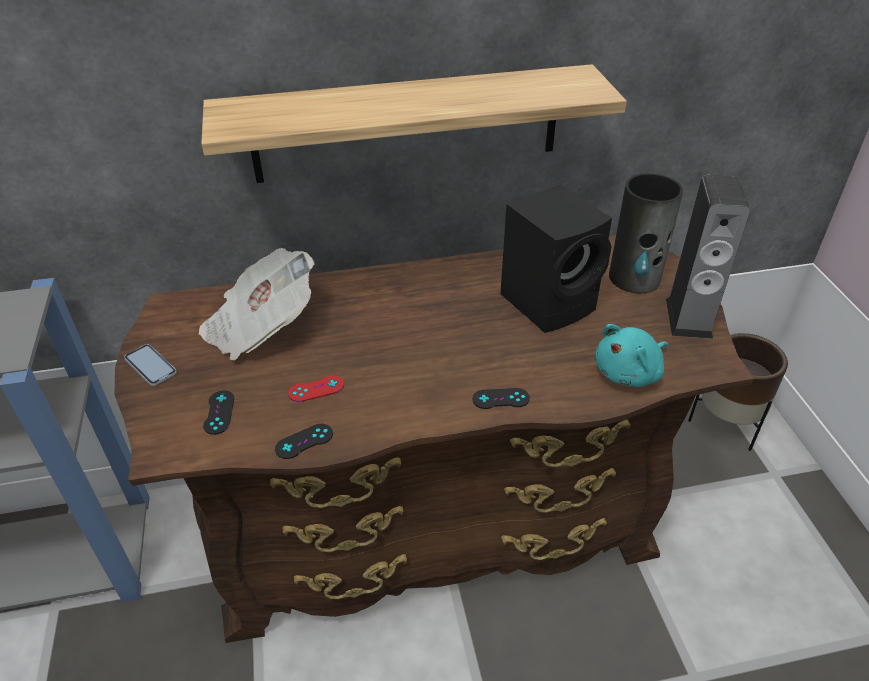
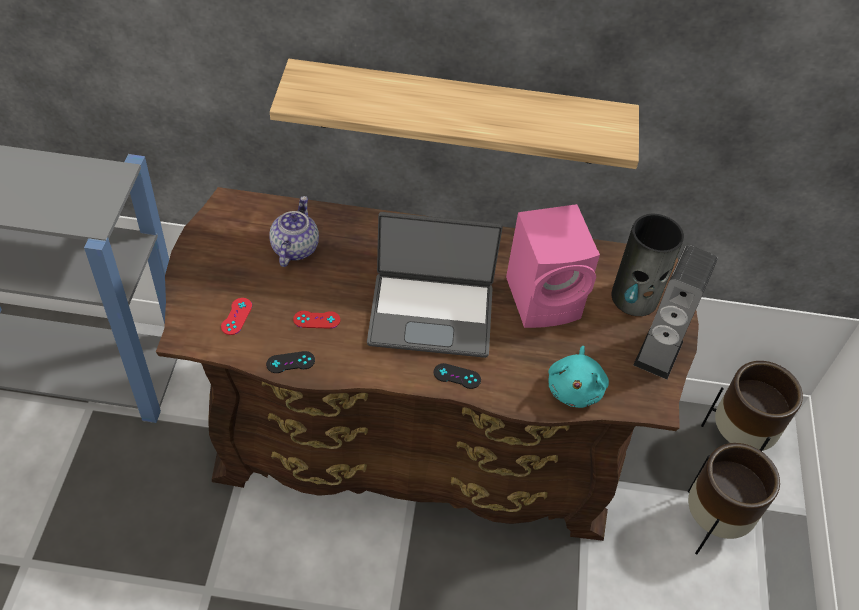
camera: 15 degrees right, 10 degrees up
phone [124,344,177,386] -> none
newspaper [199,248,315,361] -> teapot [269,196,319,267]
black game controller [203,390,234,435] -> red game controller [221,298,252,335]
black speaker [500,184,612,333] -> pink speaker [506,204,600,328]
turquoise plush toy [595,324,668,387] -> turquoise plush toy turned 60 degrees counterclockwise [548,346,609,408]
none -> laptop [367,212,503,358]
none -> brown planter [688,443,780,554]

